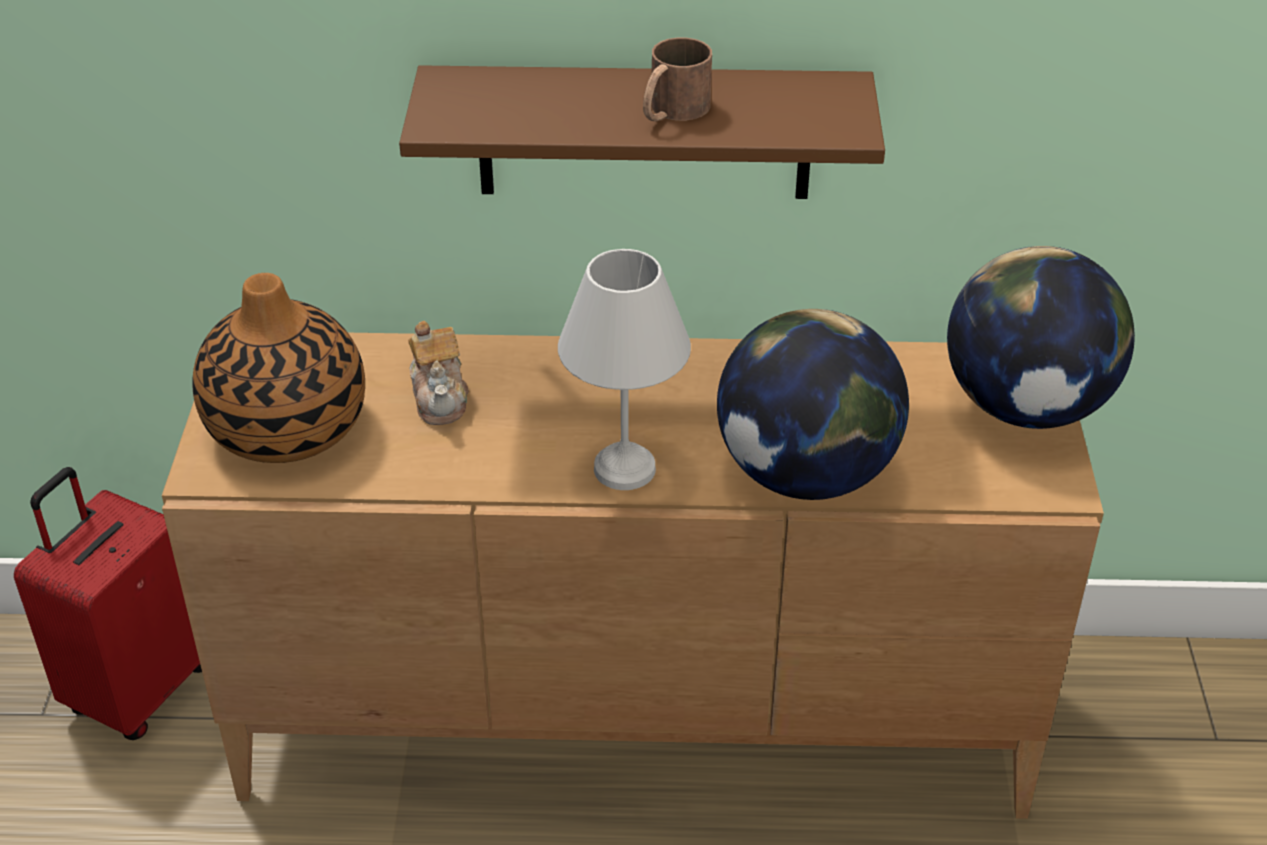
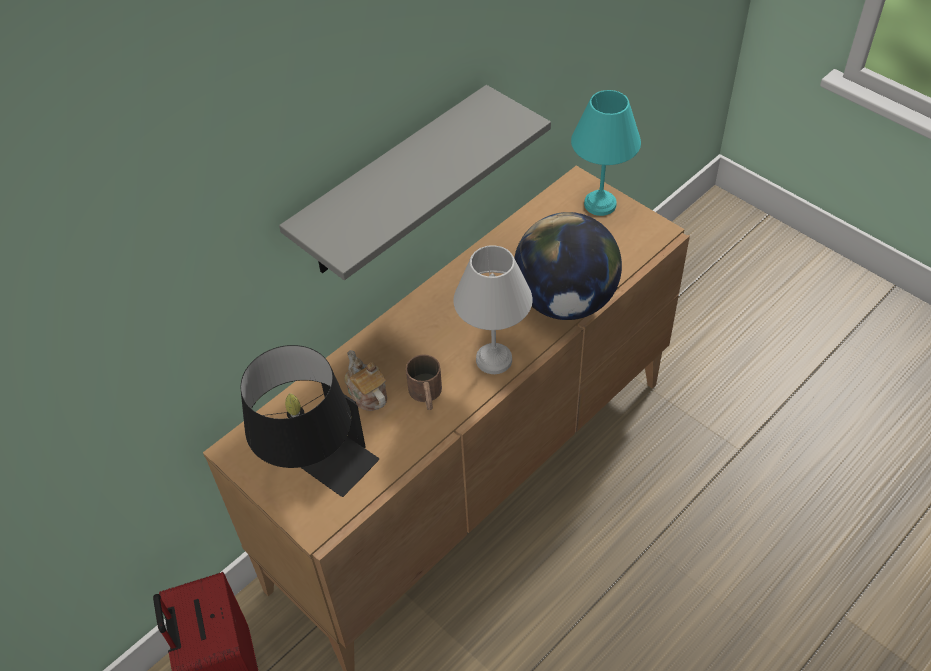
camera: 45 degrees left, 10 degrees up
vase [192,273,365,463] -> black table lamp [241,345,379,497]
brown shelf [399,65,885,199] -> grey shelf [279,85,551,280]
teapot [408,321,469,425] -> teapot turned 150 degrees counterclockwise [345,350,387,411]
brown mug [643,38,712,121] -> brown mug moved to [406,354,442,410]
globe [947,246,1135,429] -> turquoise table lamp [571,90,641,216]

